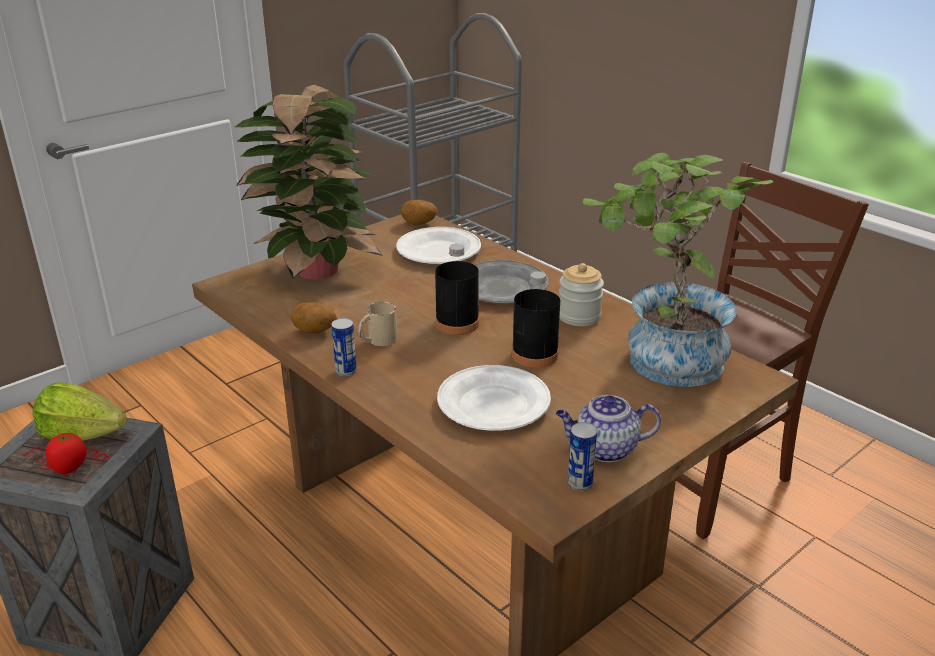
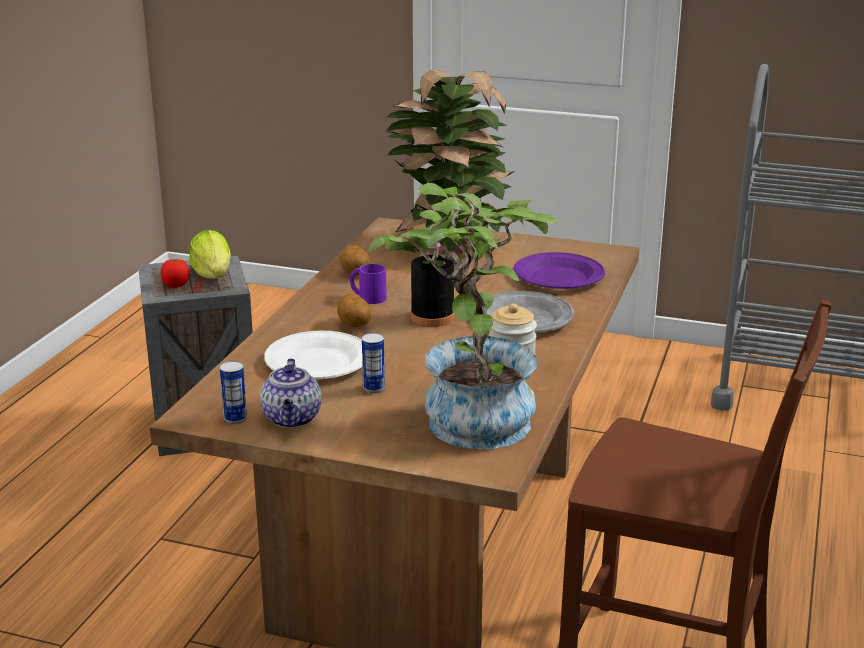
camera: 60 degrees right, 5 degrees down
can [331,318,357,376] -> can moved to [362,333,385,394]
beige mug [358,302,397,346] -> purple mug [350,263,387,304]
white plate [396,227,481,264] -> purple plate [513,252,605,289]
potato [401,200,438,225] -> potato moved to [337,294,371,327]
black bottle [512,272,560,367] -> none
teapot [556,395,661,462] -> teapot turned 150 degrees counterclockwise [260,358,322,428]

